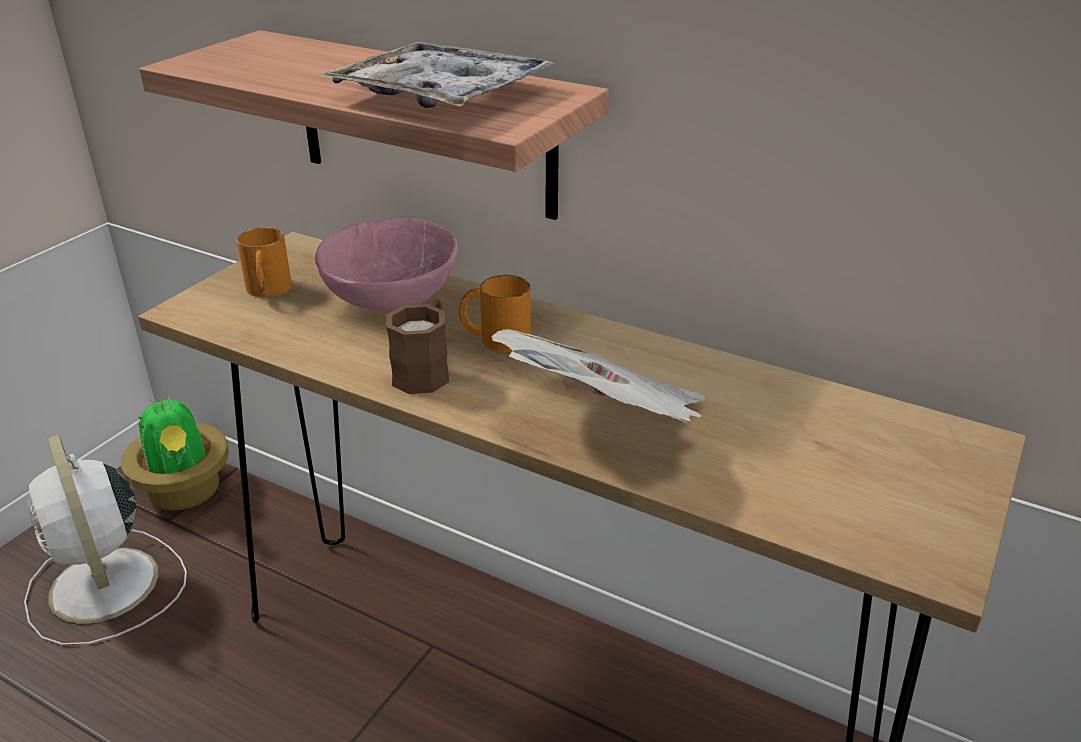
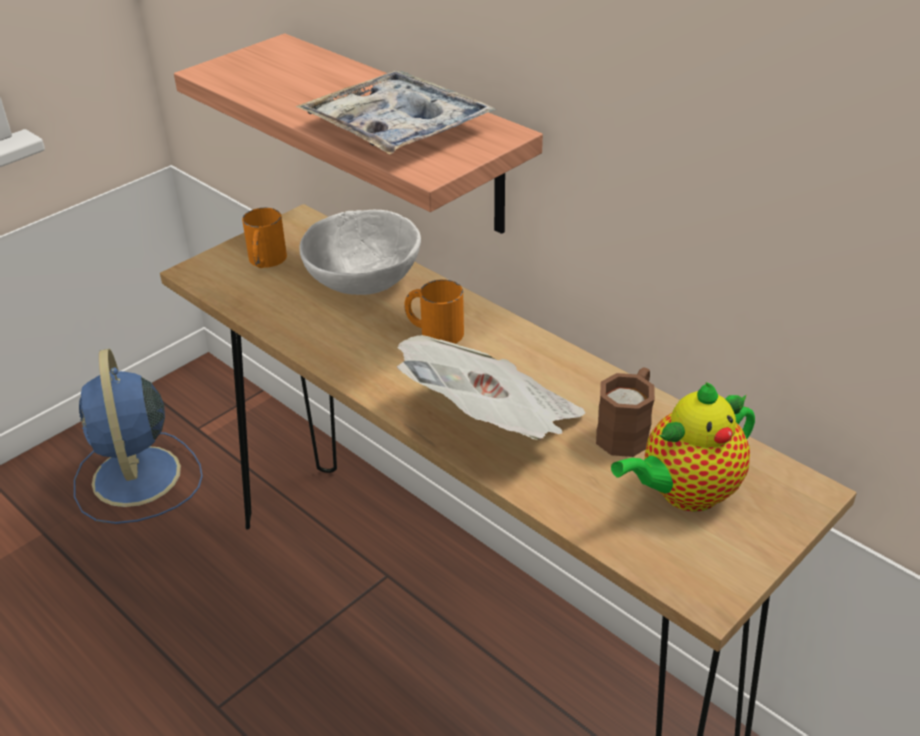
camera: 15 degrees right, 5 degrees up
white fan [24,434,187,646] -> blue fan [74,349,203,524]
potted plant [121,390,229,510] -> none
pink bowl [315,218,457,311] -> white bowl [299,210,421,295]
brown mug [386,299,449,394] -> brown mug moved to [596,367,655,457]
none -> teapot [611,382,755,512]

